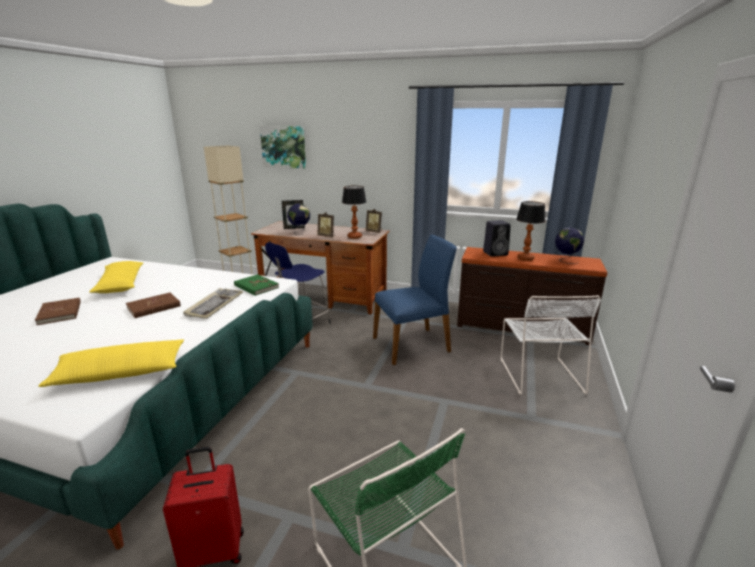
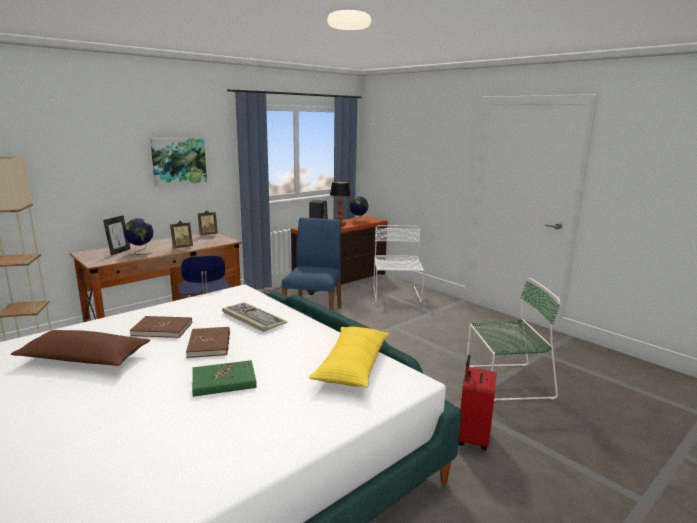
camera: 60 degrees left, 5 degrees down
brown book [35,298,81,325] -> brown book moved to [130,316,192,338]
yellow pillow [89,261,143,293] -> brown pillow [11,330,150,366]
green book [234,274,279,296] -> green book moved to [192,360,257,397]
picture [260,126,306,169] -> picture moved to [150,138,207,187]
table lamp [342,186,366,239] -> none
white chair [501,295,601,395] -> white chair turned 120 degrees counterclockwise [373,225,425,303]

